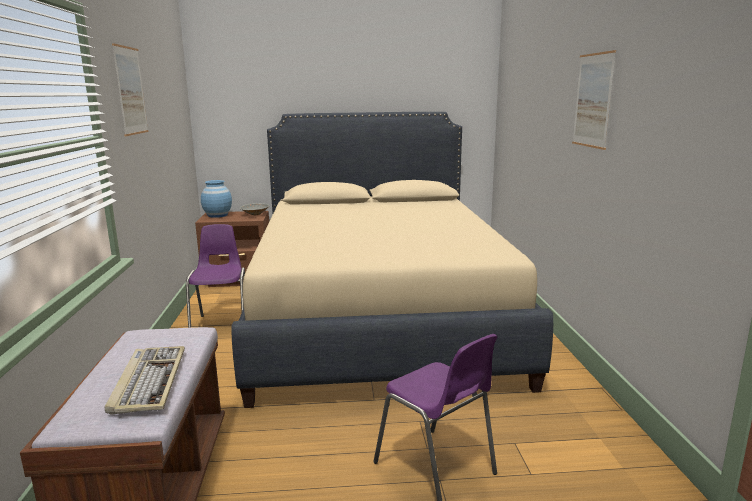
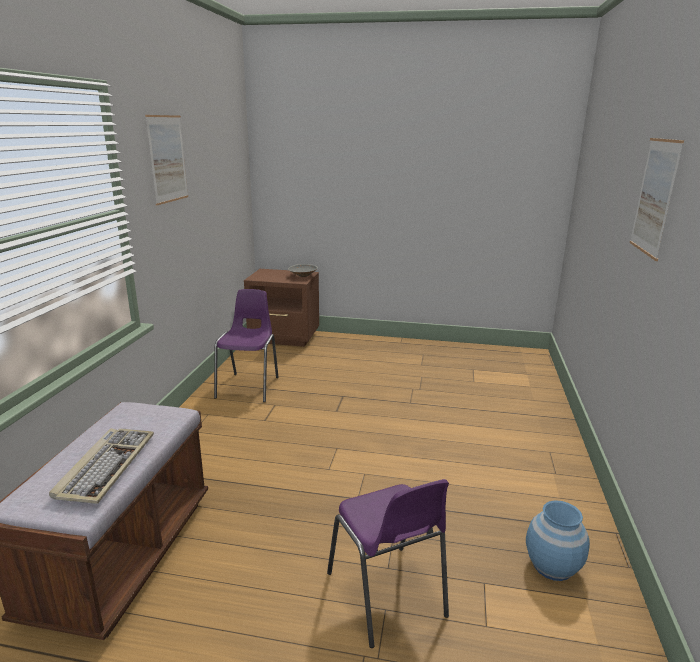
camera: 15 degrees right, 5 degrees up
blue vase [201,180,232,218] -> blue vase moved to [526,500,590,581]
beige bed [231,112,553,408] -> none

